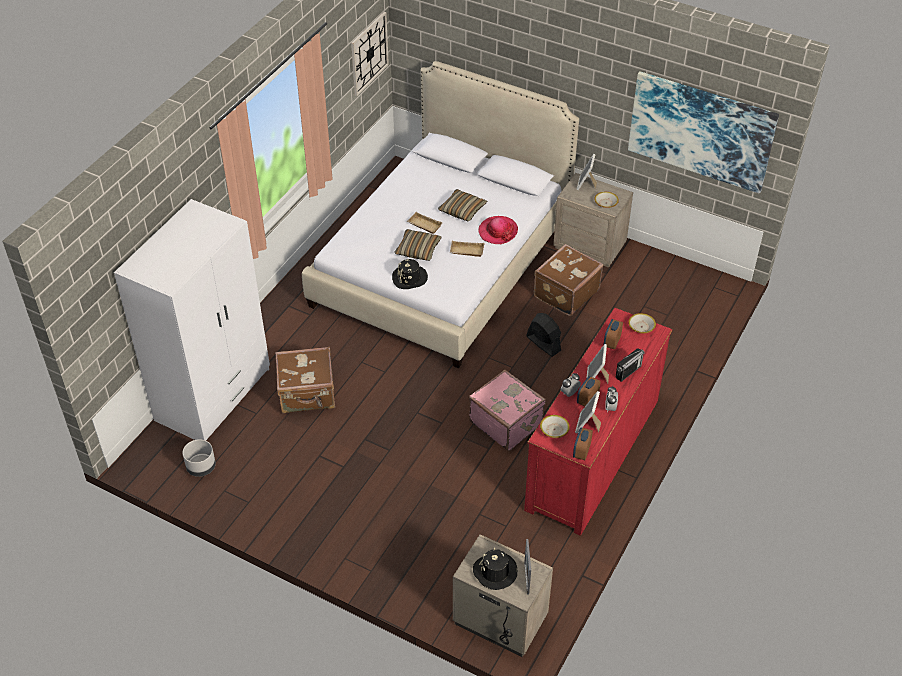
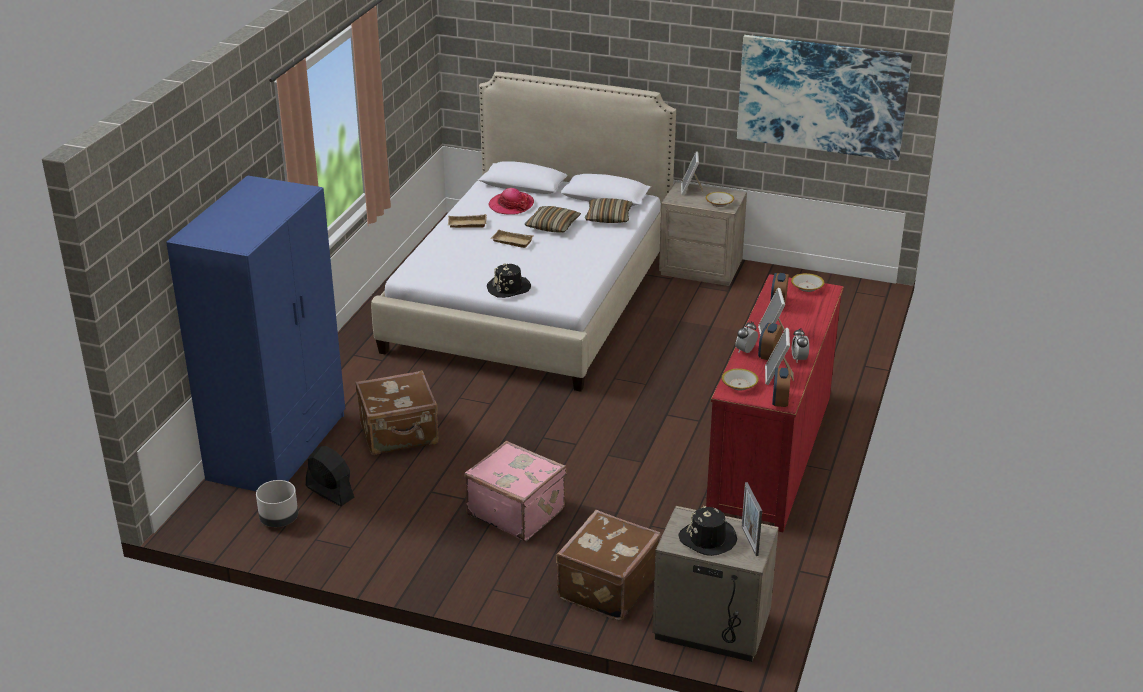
camera: 10 degrees left, 15 degrees down
white wardrobe [114,199,270,440] -> blue wardrobe [166,175,345,491]
wall clock [351,12,389,96] -> none
pillow [394,229,442,261] -> pillow moved to [584,198,633,223]
beige tray [450,241,484,257] -> beige tray moved to [448,214,487,228]
pink suitcase [469,369,546,451] -> pink suitcase moved to [464,441,567,541]
hat [478,216,518,244] -> hat moved to [489,188,534,215]
black fan [526,313,561,357] -> black fan moved to [306,446,355,506]
brown suitcase [534,244,603,316] -> brown suitcase moved to [556,510,661,621]
radio [616,348,645,382] -> none

